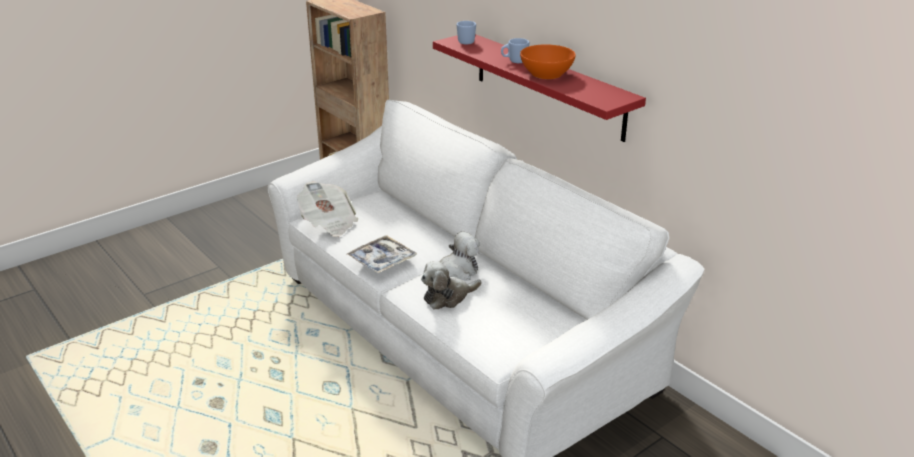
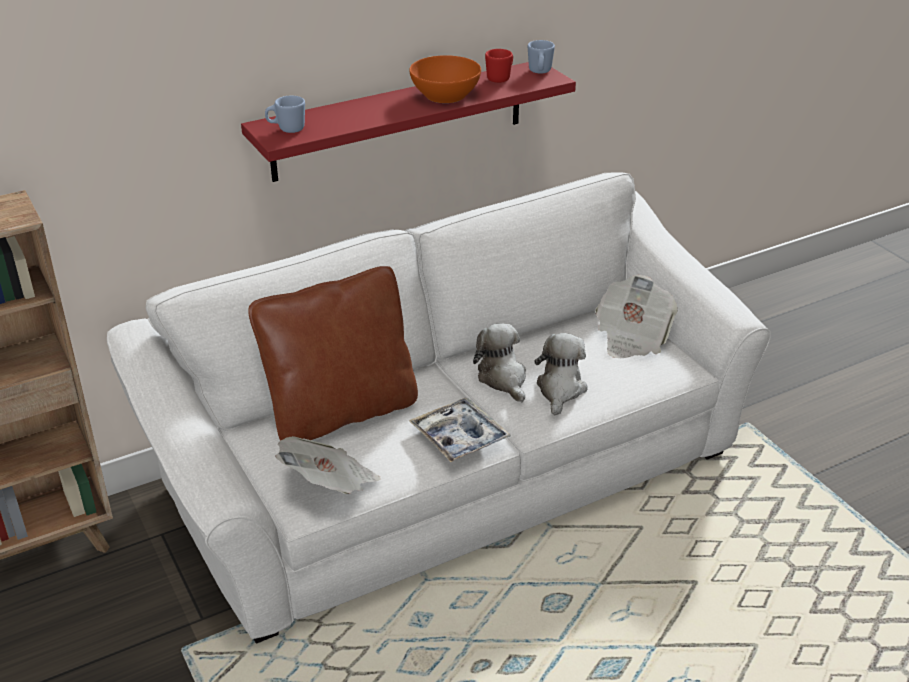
camera: 80 degrees left, 5 degrees up
plush toy [421,261,481,309] -> plush toy turned 150 degrees counterclockwise [534,333,588,416]
blue mug [501,38,529,63] -> blue mug moved to [528,40,555,73]
none -> brown pillow [248,266,418,441]
none -> red mug [485,49,513,83]
none -> newspaper [595,275,678,358]

